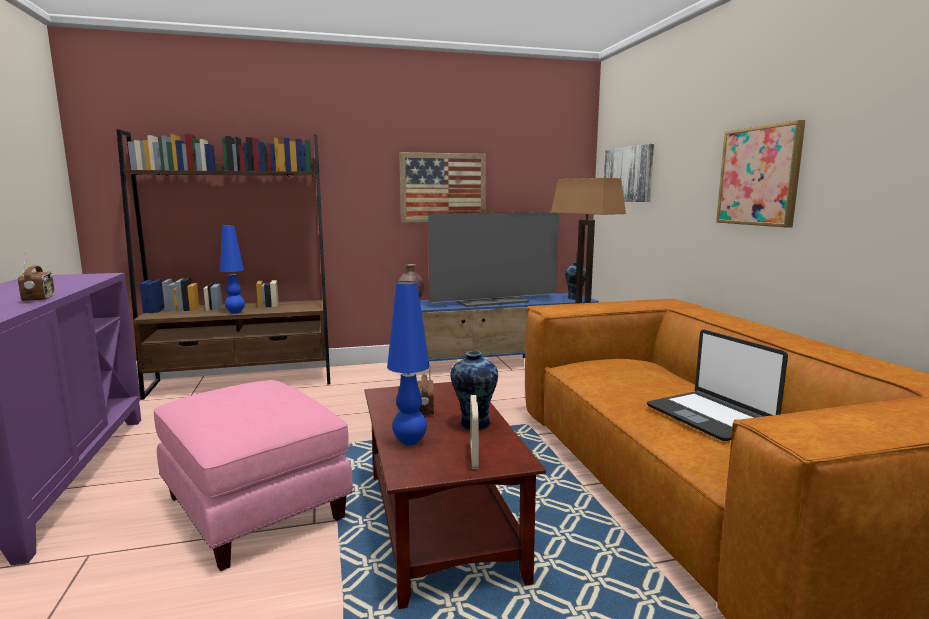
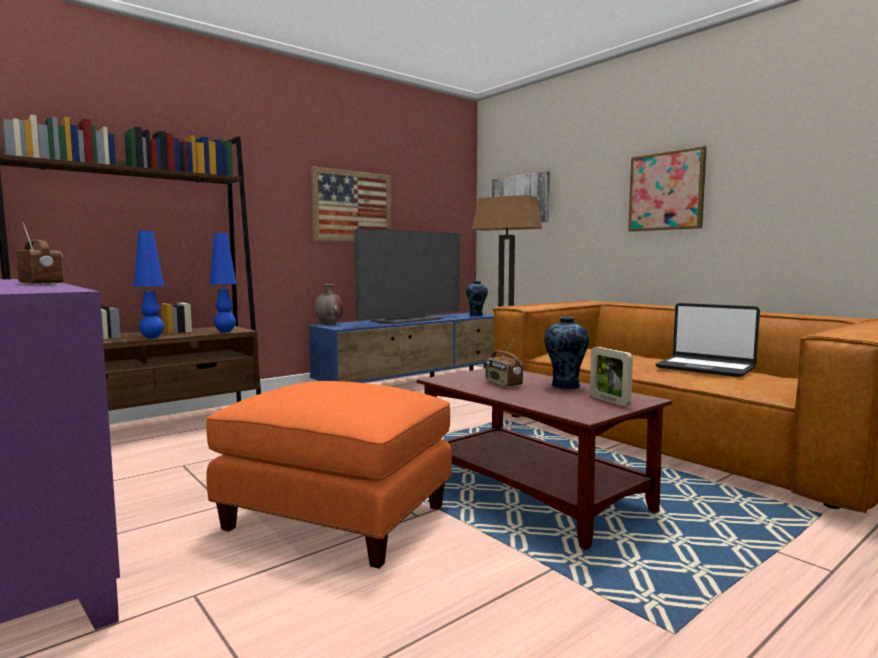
camera: 25 degrees left, 5 degrees down
pink ottoman [154,380,353,571] -> orange ottoman [206,381,452,569]
blue table lamp [387,281,430,445] -> blue table lamp moved to [210,233,236,332]

